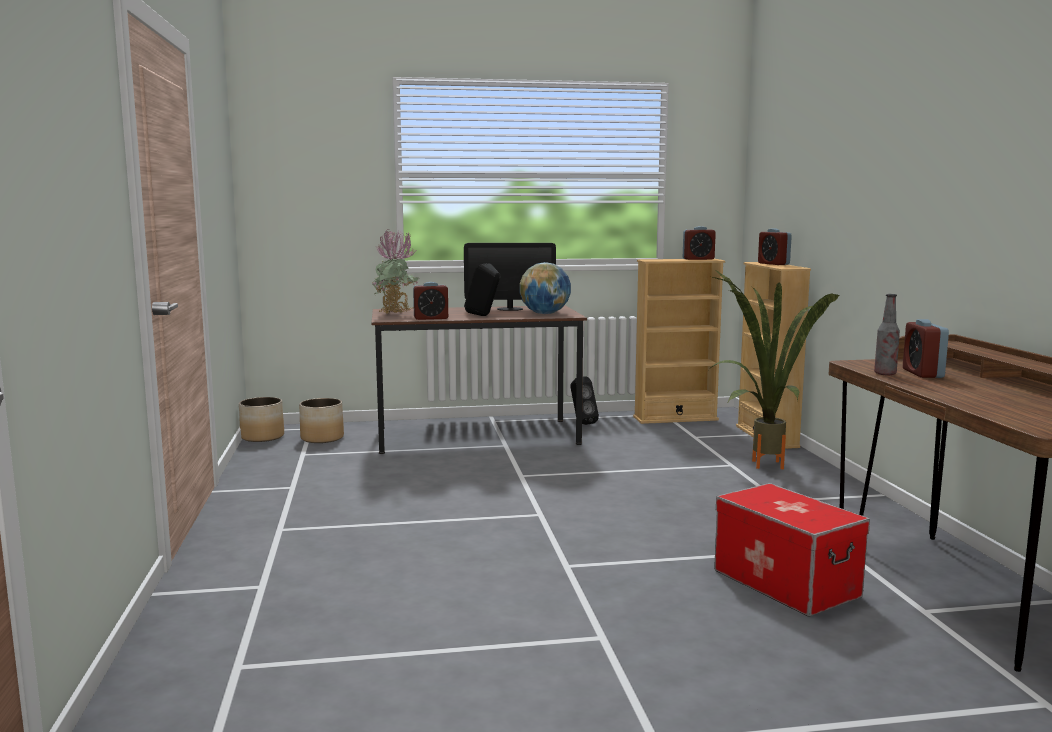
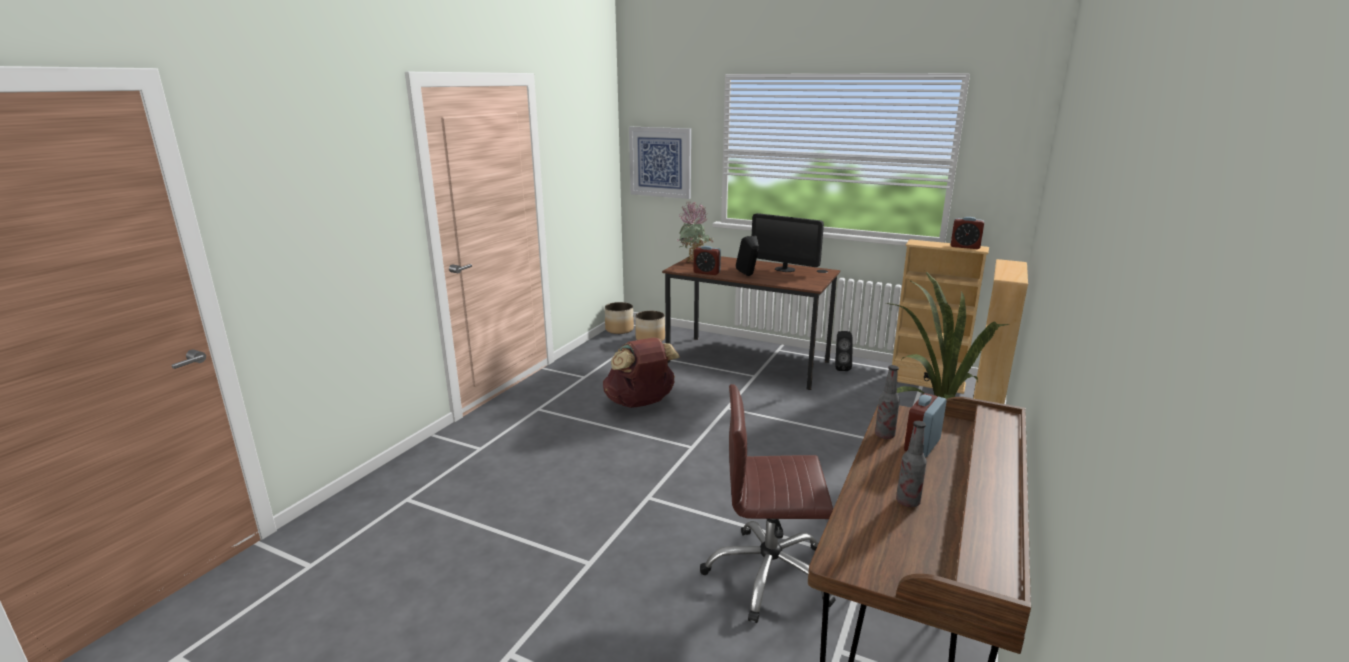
camera: 35 degrees right, 10 degrees up
globe [520,262,571,314] -> none
storage box [714,483,870,617] -> brown office chair [700,384,835,623]
alarm clock [758,228,792,265] -> none
none -> brown backpack [603,337,680,408]
none -> picture [629,127,691,199]
none -> bottle [896,421,927,507]

